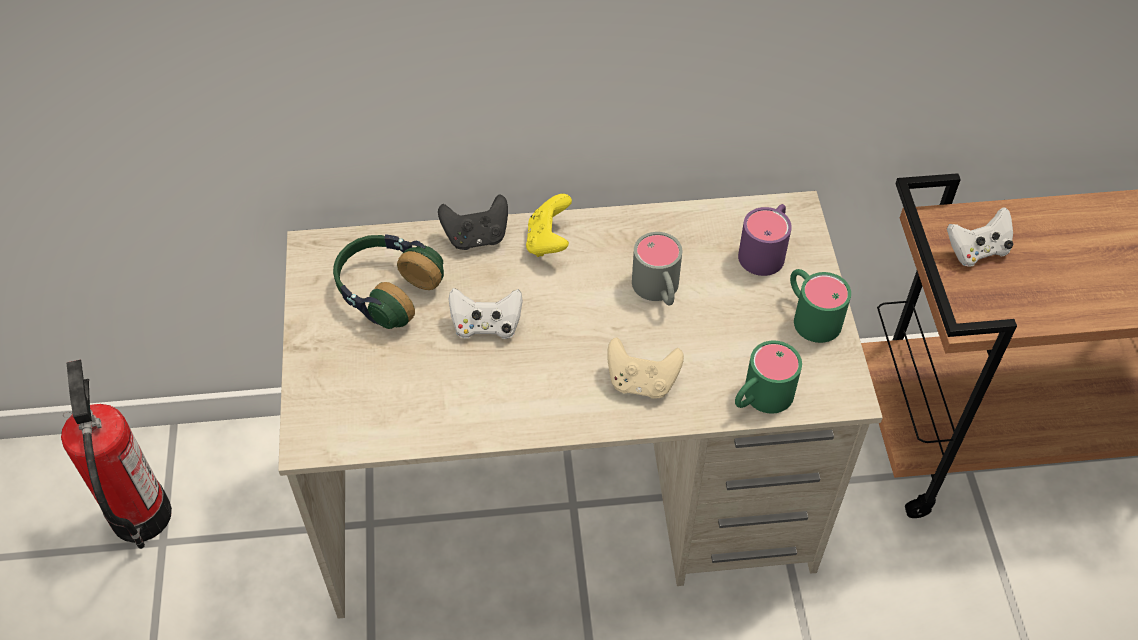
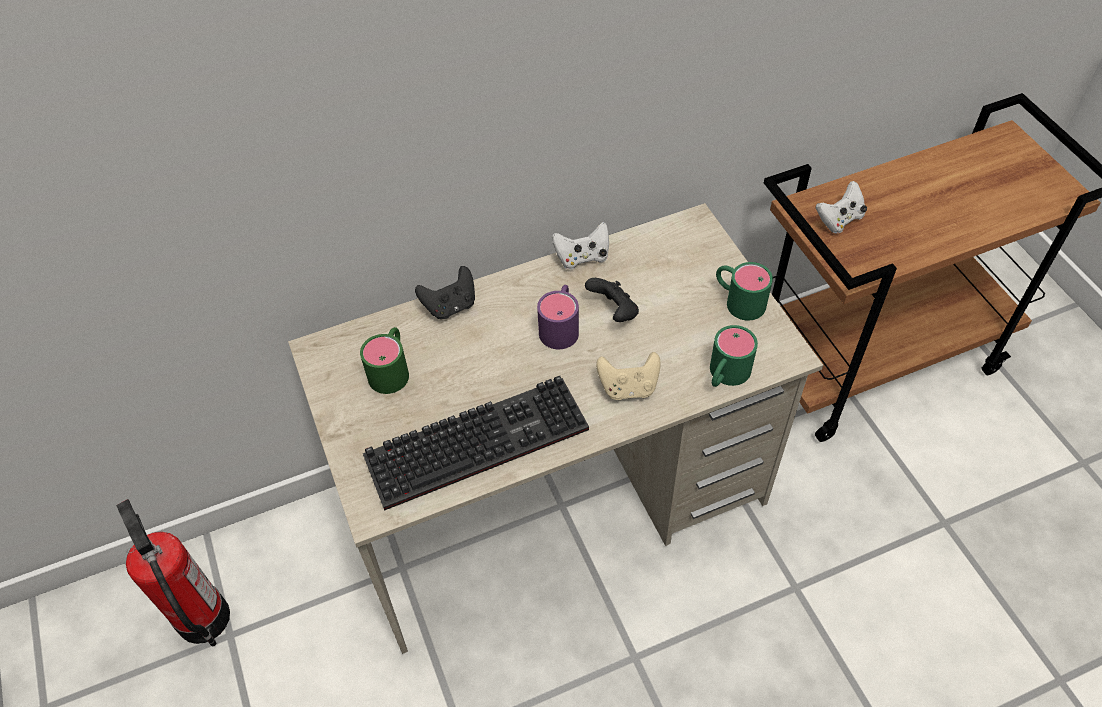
camera: 15 degrees left, 0 degrees up
headphones [333,234,444,329] -> green mug [360,327,409,394]
white game controller [449,288,523,339] -> white game controller moved to [552,222,609,269]
yellow game controller [526,194,572,257] -> none
grey mug [632,232,682,305] -> black game controller [585,278,639,322]
purple mug [738,204,792,276] -> purple mug moved to [537,285,579,349]
none -> keyboard [363,376,589,511]

